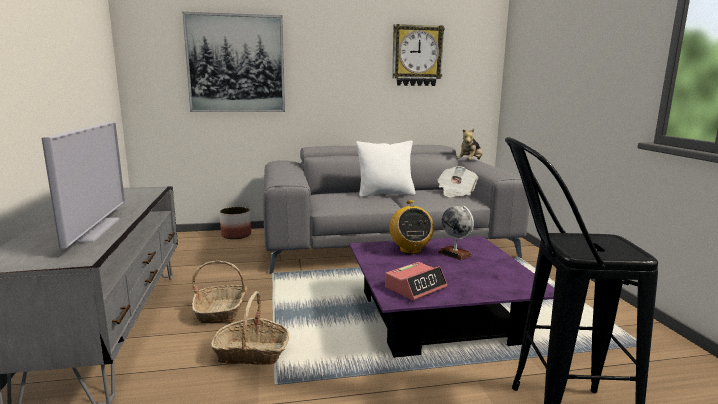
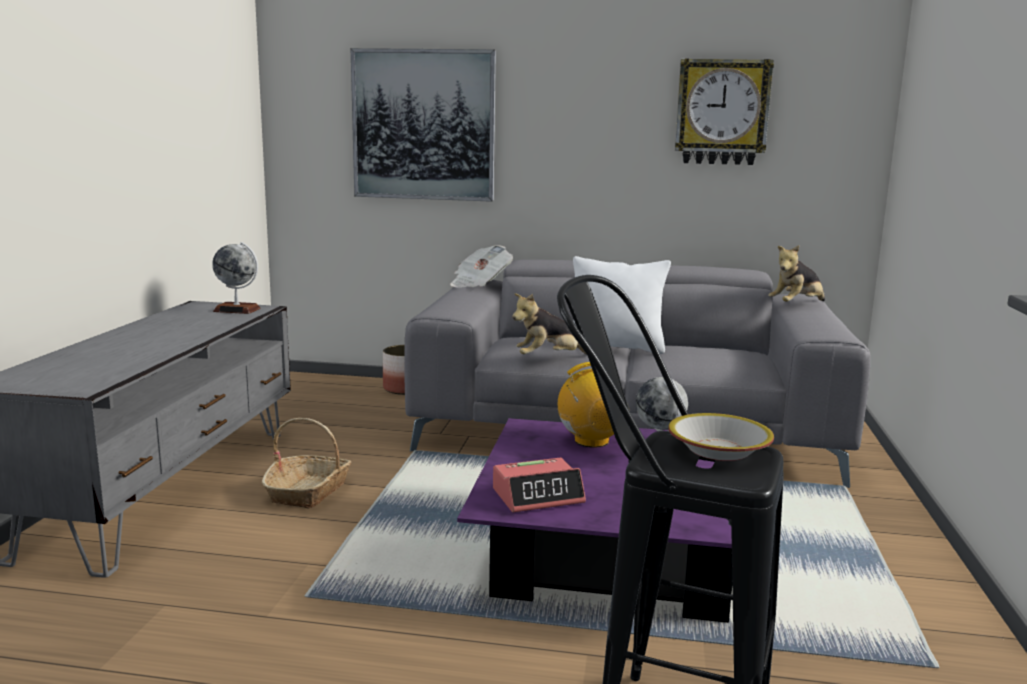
camera: 20 degrees right, 0 degrees up
television [42,121,125,249] -> none
basket [211,291,289,365] -> none
radio [389,200,434,254] -> radio turned 120 degrees counterclockwise [557,362,630,448]
newspaper [437,166,479,197] -> newspaper moved to [450,245,513,288]
none -> globe [212,242,261,314]
none -> plush toy [512,293,586,354]
none -> bowl [668,413,774,461]

